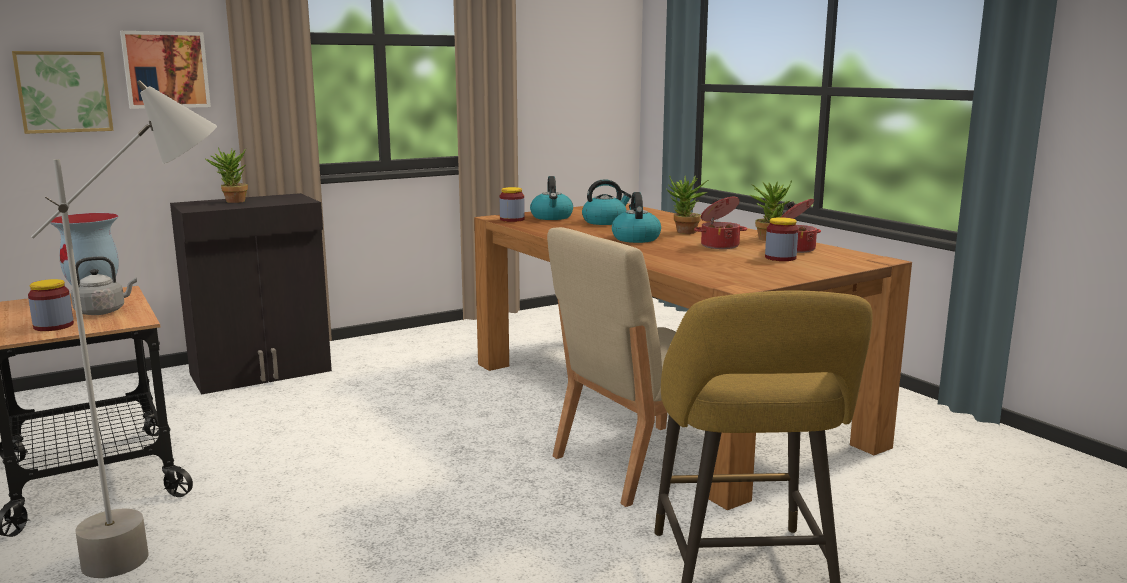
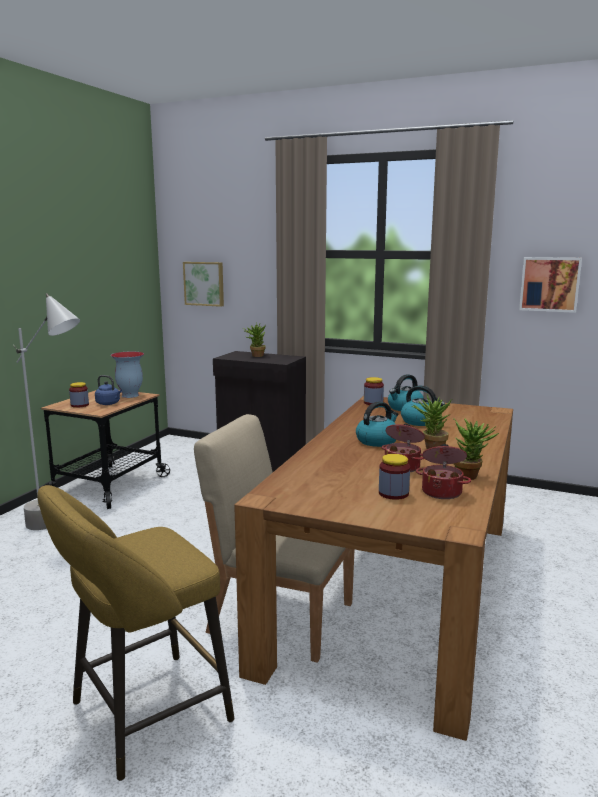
camera: 55 degrees right, 0 degrees up
grey kettle [71,257,137,315] -> blue kettle [95,375,122,405]
picture [120,31,211,109] -> picture moved to [519,257,582,313]

